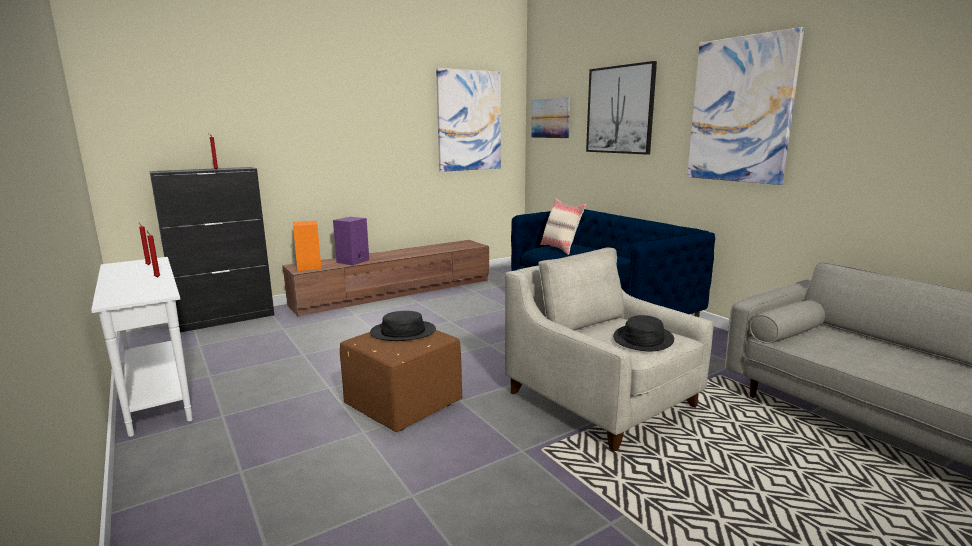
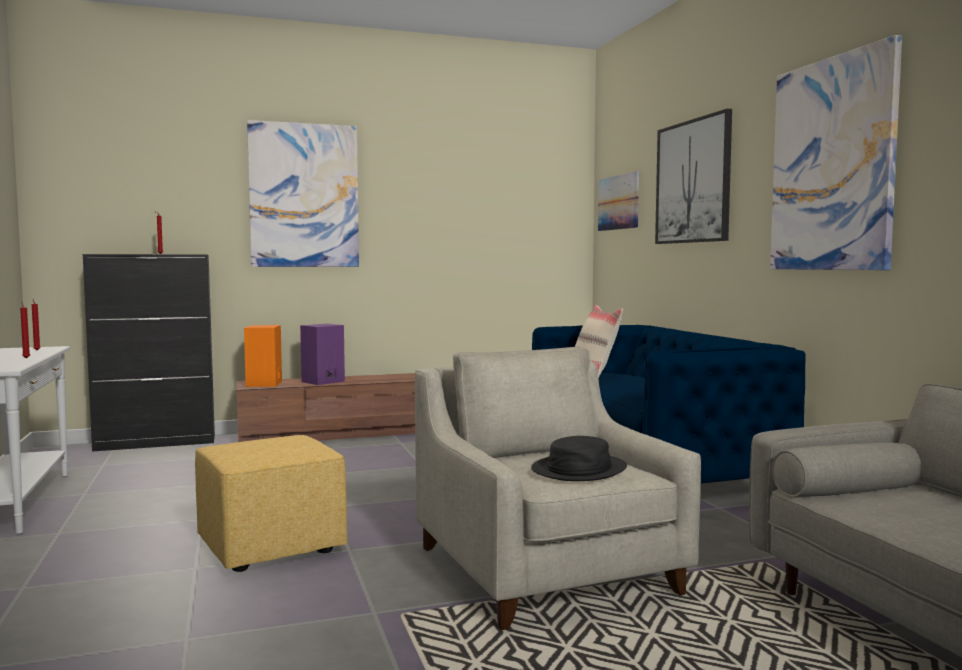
camera: 15 degrees right, 10 degrees down
brown ottoman [340,330,462,432] -> yellow ottoman [195,435,348,572]
black hat [370,311,436,341] -> none
picture [436,68,501,172] -> picture moved to [247,120,359,267]

